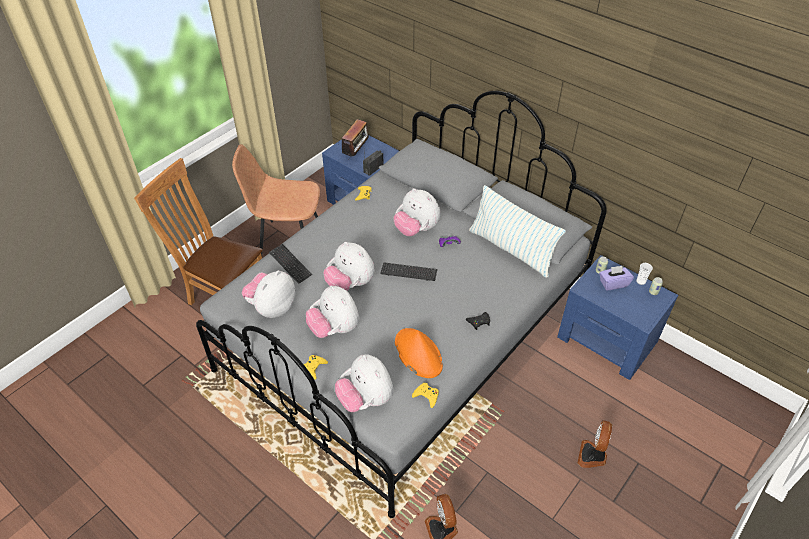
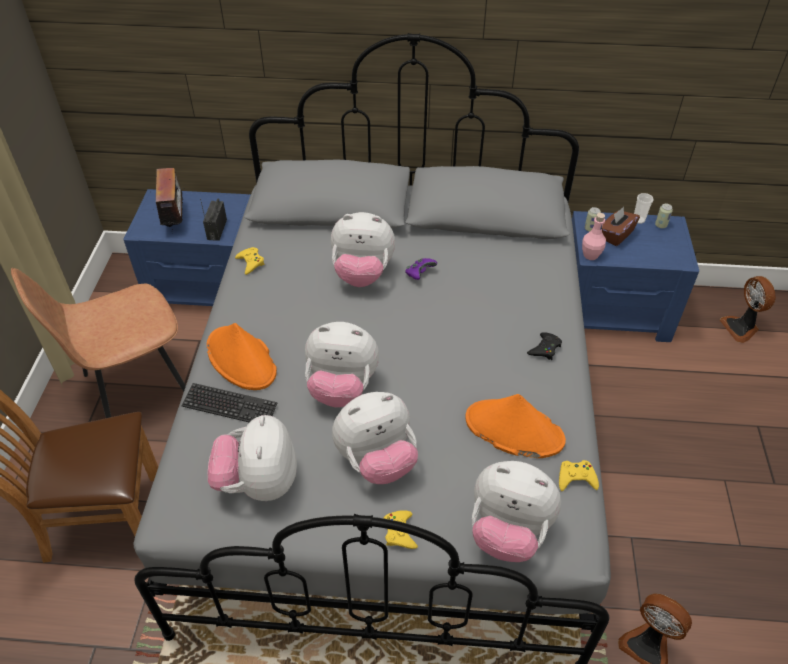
camera: 35 degrees left, 0 degrees up
plush toy [306,285,360,338] -> plush toy turned 45 degrees counterclockwise [332,392,418,484]
keyboard [380,262,437,281] -> none
pillow [469,185,566,278] -> none
fan [578,420,612,468] -> fan moved to [720,276,776,343]
purple tissue box [599,266,634,290] -> brown tissue box [602,207,640,246]
none -> orange hat [207,323,277,390]
none -> pink bottle [582,213,606,260]

